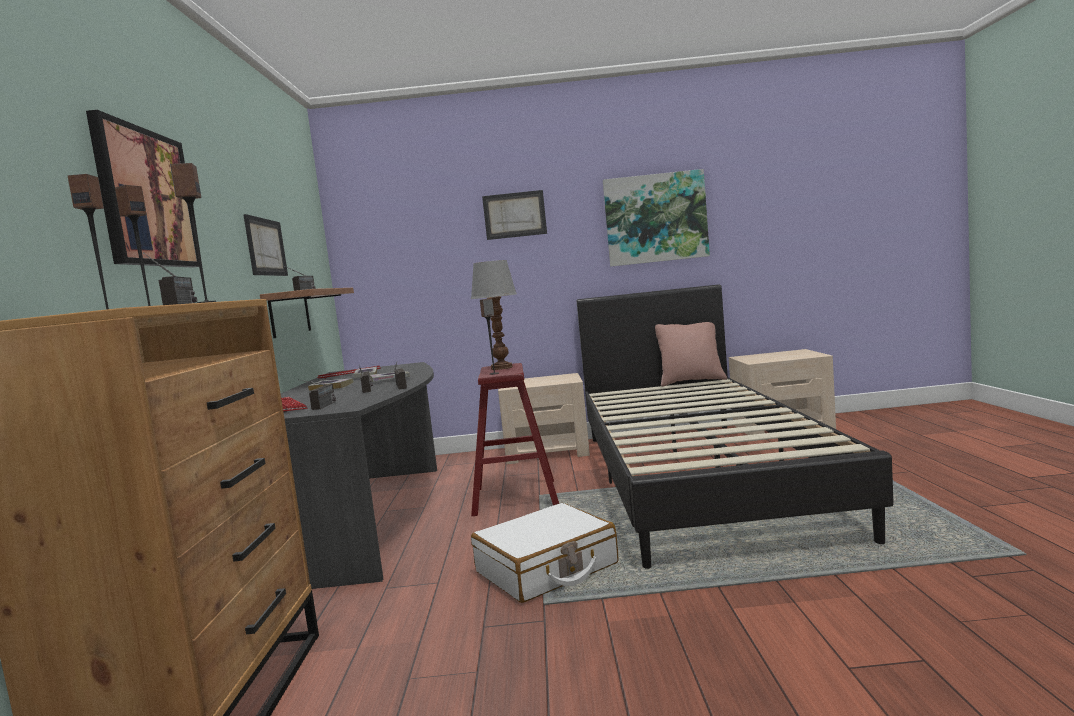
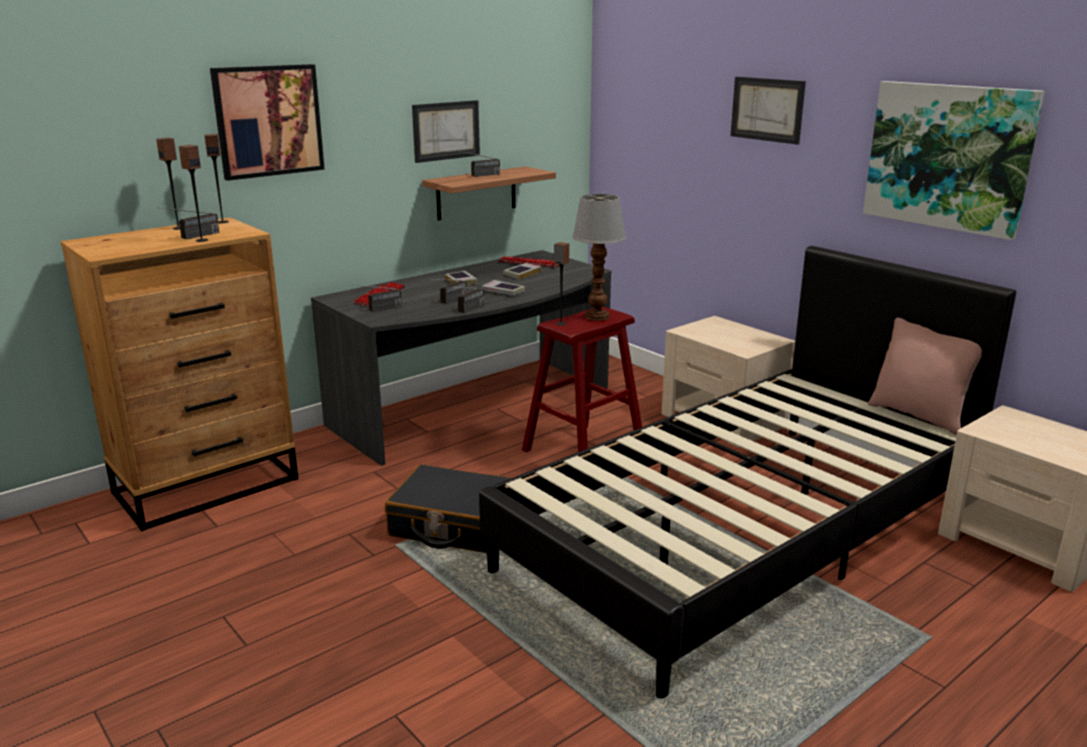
camera: 50 degrees right, 15 degrees up
white suitcase [471,503,618,603] -> black suitcase [385,464,511,553]

